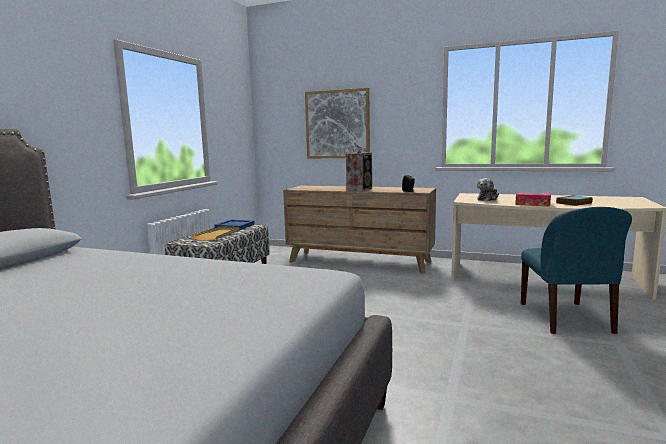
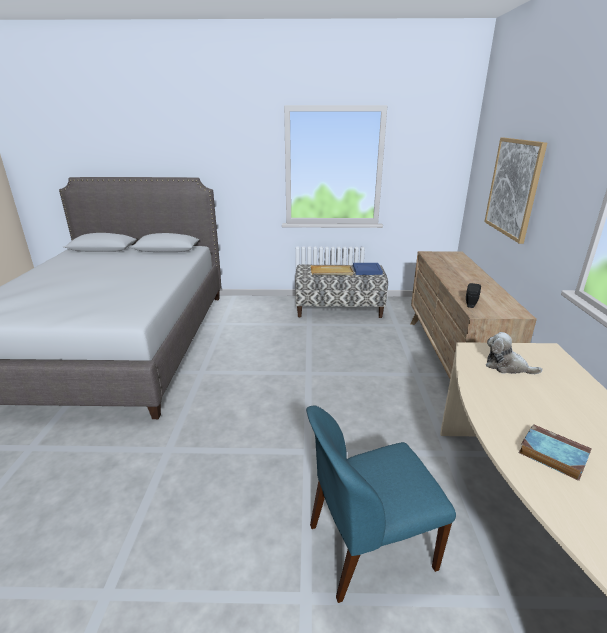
camera: 70 degrees right, 15 degrees up
speaker [346,151,372,191] -> none
tissue box [515,192,551,206] -> none

